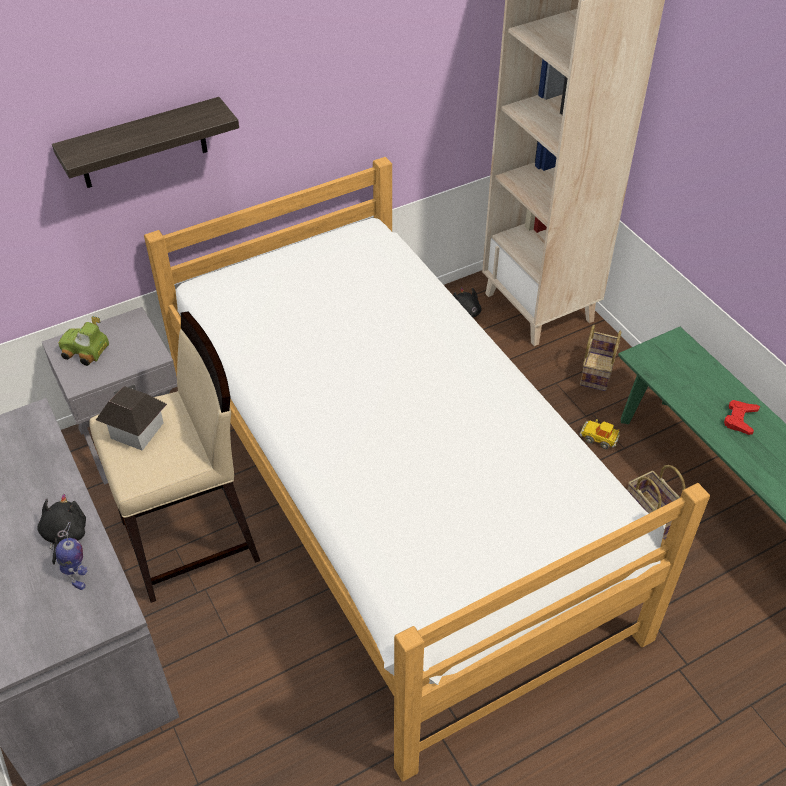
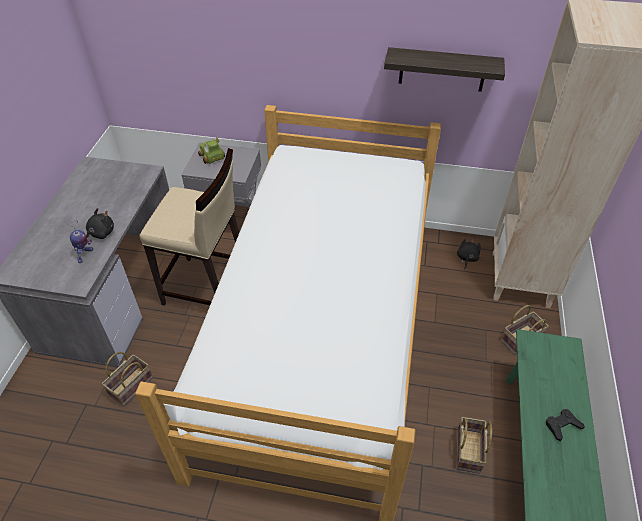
camera: 40 degrees right, 0 degrees up
shelf [52,97,239,188] -> shelf moved to [384,47,505,92]
toy house [96,386,167,451] -> none
toy car [579,419,620,449] -> none
red game controller [724,400,760,435] -> black game controller [546,409,585,441]
none -> basket [102,352,153,407]

